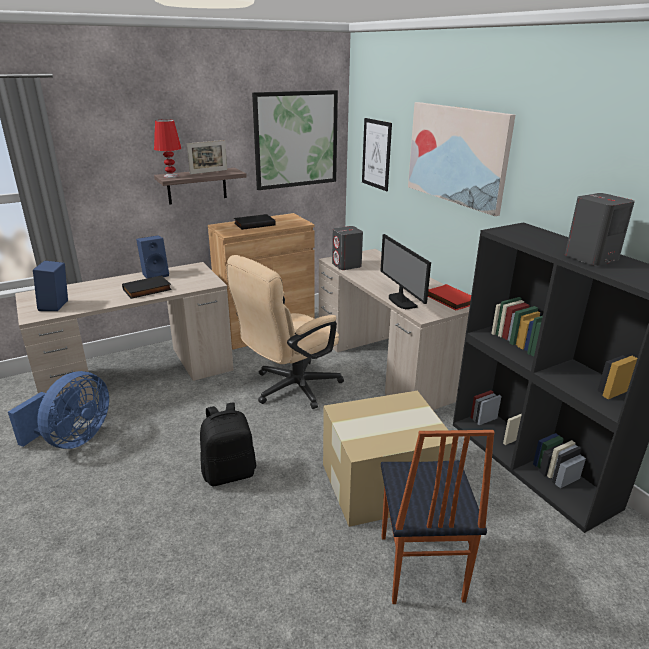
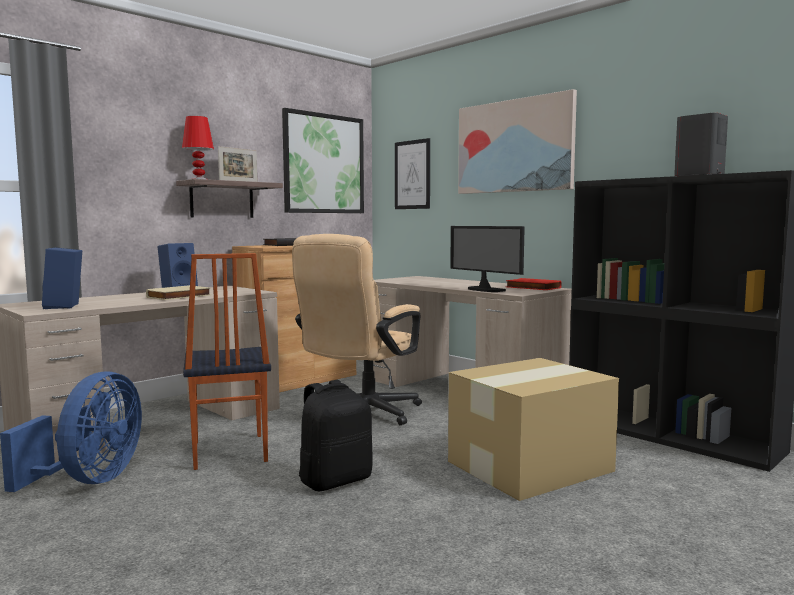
camera: 15 degrees left, 20 degrees down
black book [122,275,172,299] -> beige book [146,285,211,300]
grey speaker [332,226,363,270] -> none
chair [381,430,495,604] -> chair moved to [183,253,271,470]

